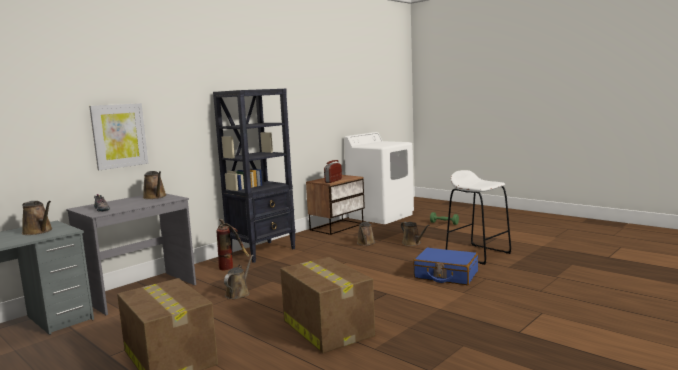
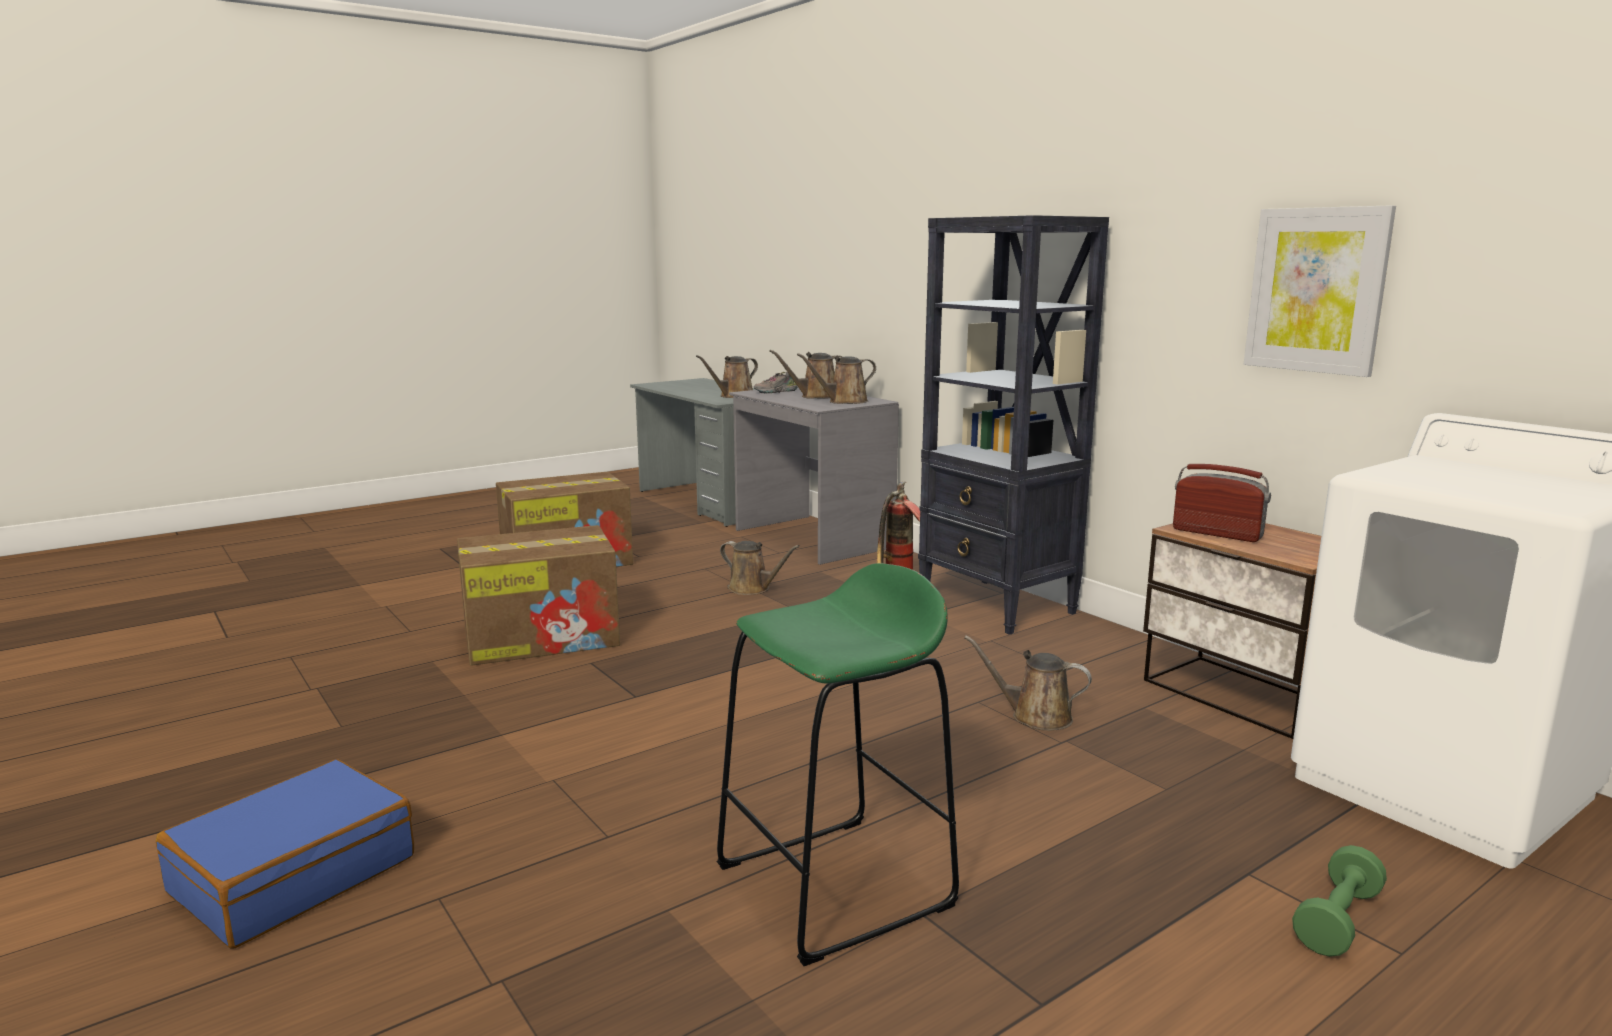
camera: 100 degrees right, 5 degrees up
picture [89,103,148,170] -> picture moved to [1244,205,1396,377]
brown watering can [401,222,430,246] -> brown watering can moved to [769,350,843,399]
blue suitcase [413,248,478,285] -> blue suitcase moved to [156,759,414,949]
white stool [446,170,511,265] -> green stool [717,563,959,966]

